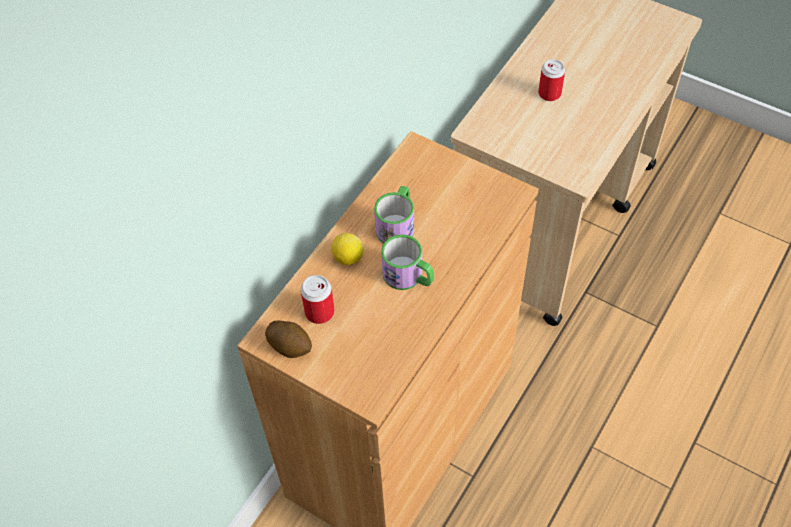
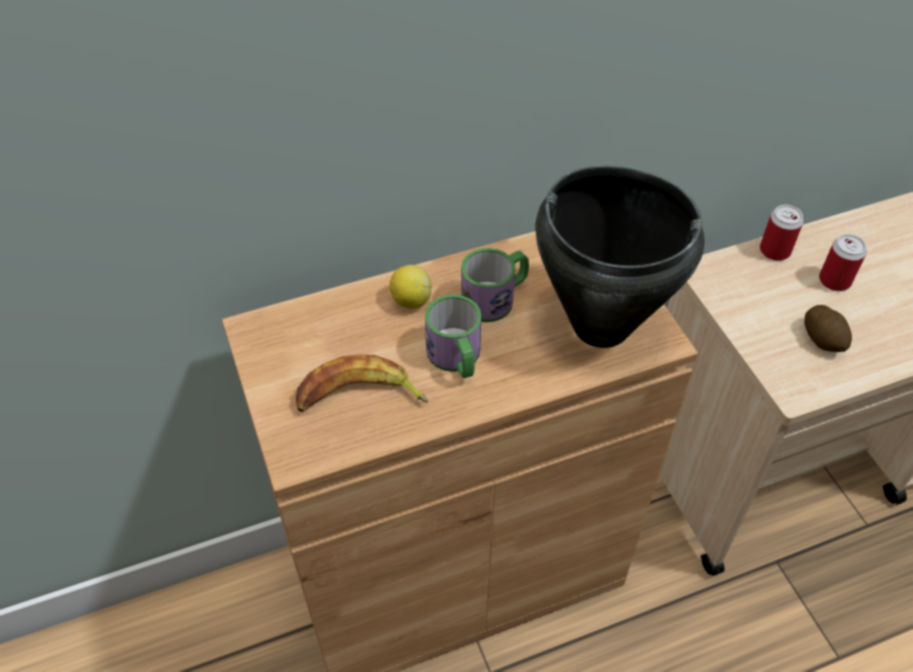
camera: 35 degrees right, 5 degrees down
potato [265,320,312,358] -> potato moved to [804,305,852,352]
can [301,275,335,324] -> can moved to [760,204,804,261]
none -> banana [296,354,428,412]
none -> black cooking pot [535,165,704,348]

